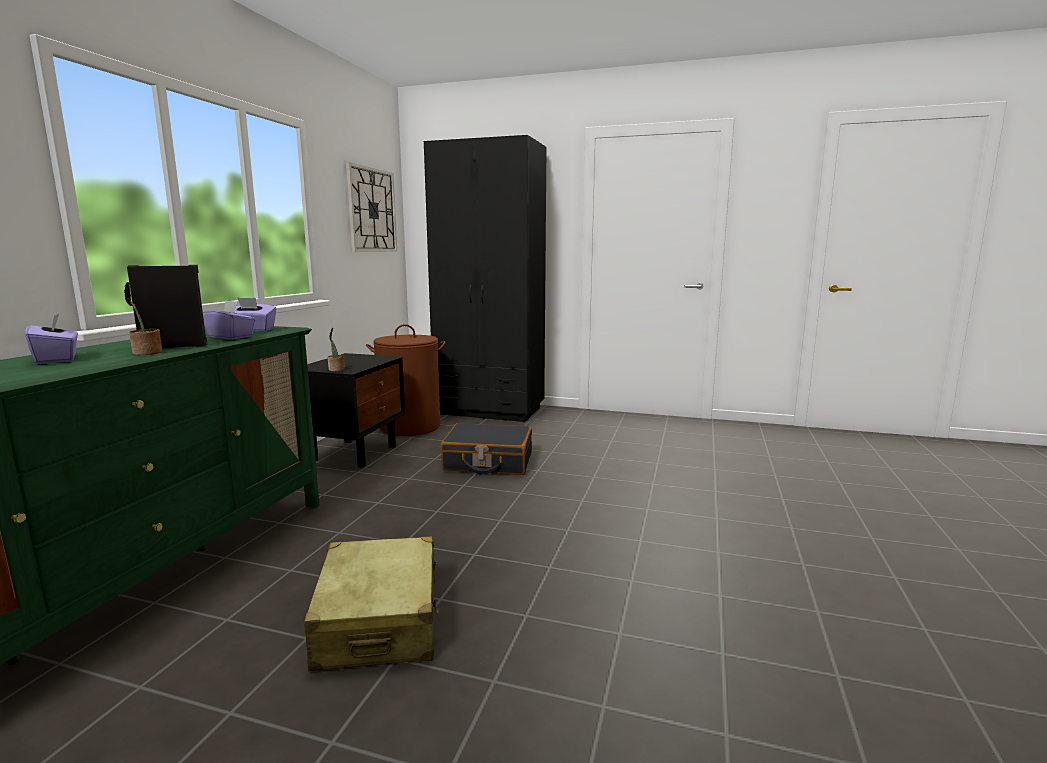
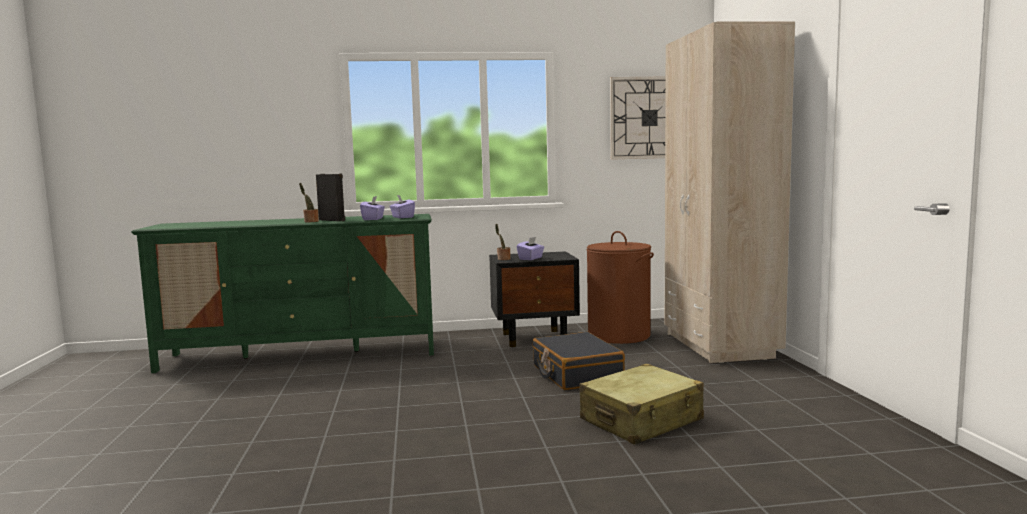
camera: 65 degrees right, 5 degrees down
purple tissue box [25,314,78,364] -> purple tissue box moved to [517,237,544,260]
beige suitcase [304,536,439,671] -> beige suitcase moved to [580,364,704,445]
black wardrobe [424,135,546,423] -> beige wardrobe [665,22,795,363]

